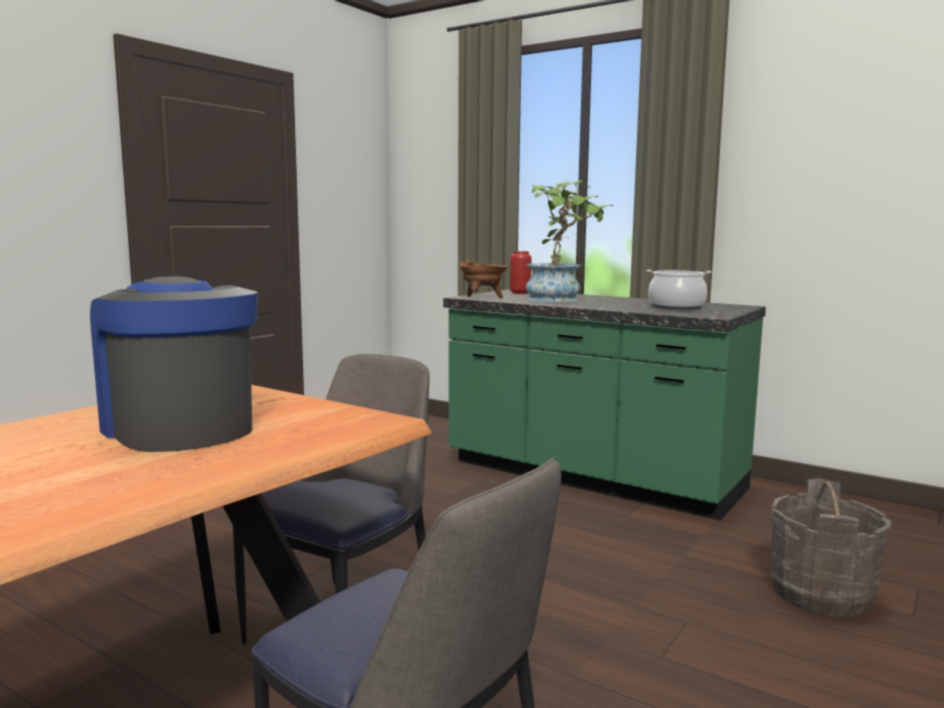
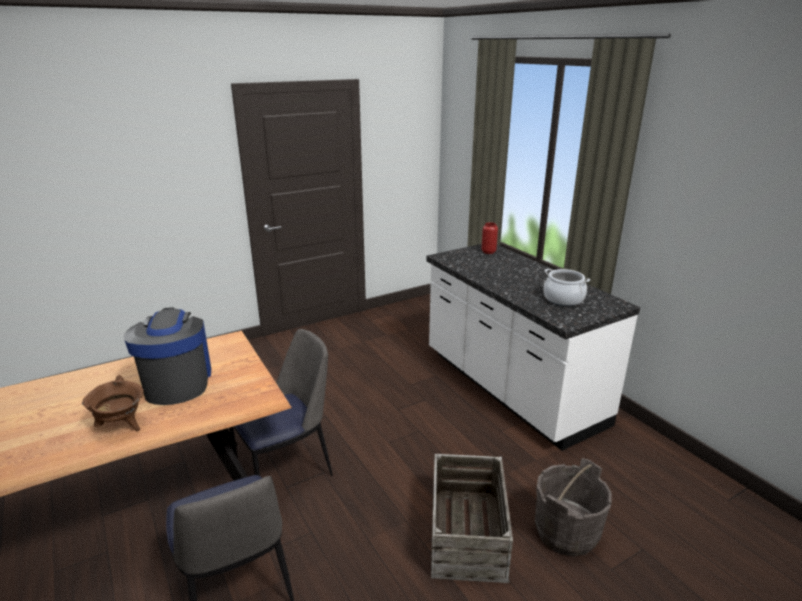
camera: 25 degrees right, 15 degrees up
green counter [443,290,766,521] -> white counter [426,244,640,451]
brown cooking pot [459,258,508,298] -> brown cooking pot moved to [82,375,143,431]
potted plant [526,180,613,302] -> none
none -> crate [431,454,513,583]

